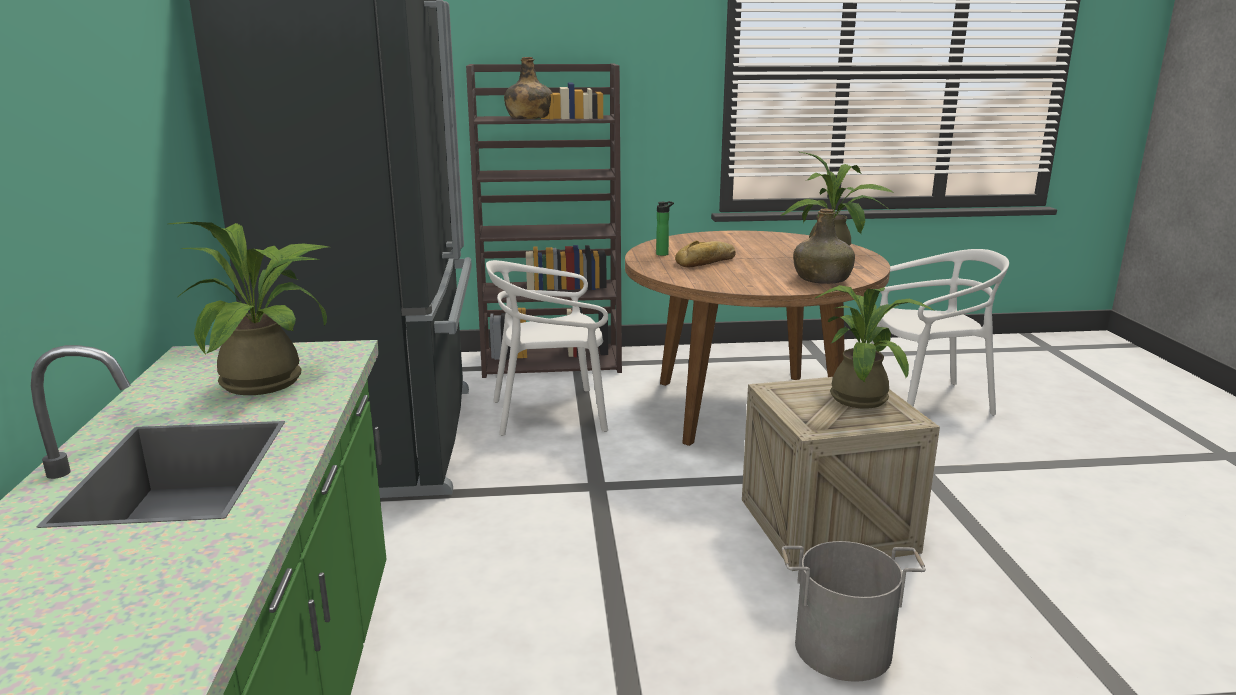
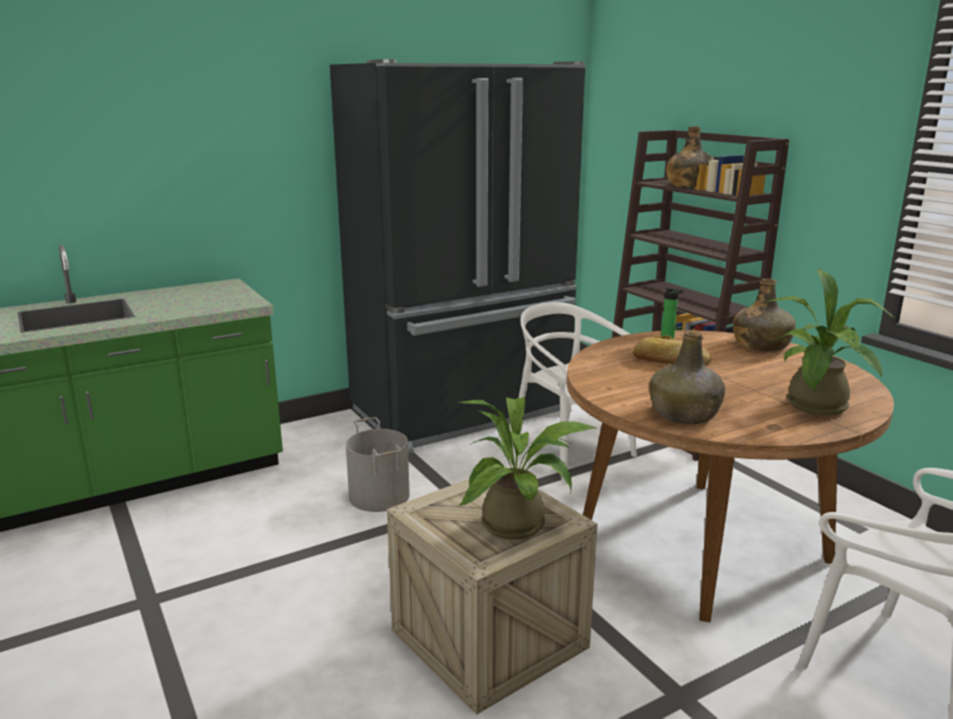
camera: 65 degrees right, 0 degrees up
potted plant [168,222,329,395] -> none
grey bucket [782,541,926,682] -> grey bucket moved to [346,417,410,512]
none -> green bottle [733,278,796,351]

